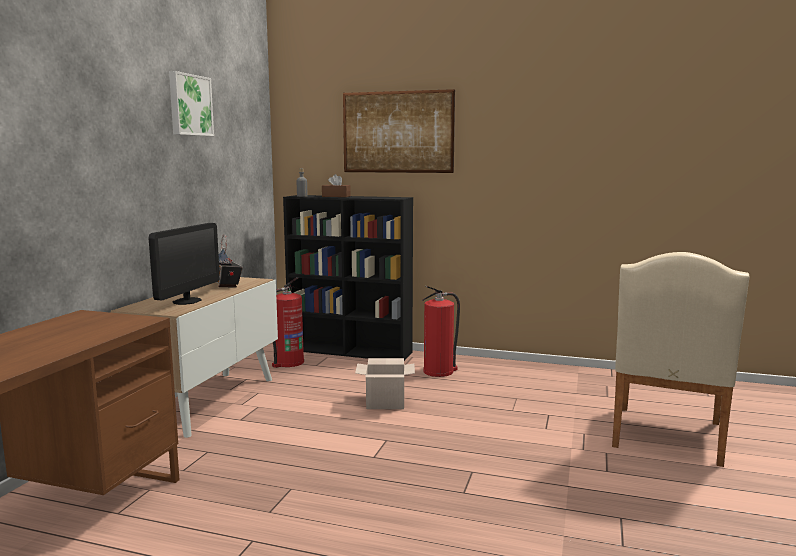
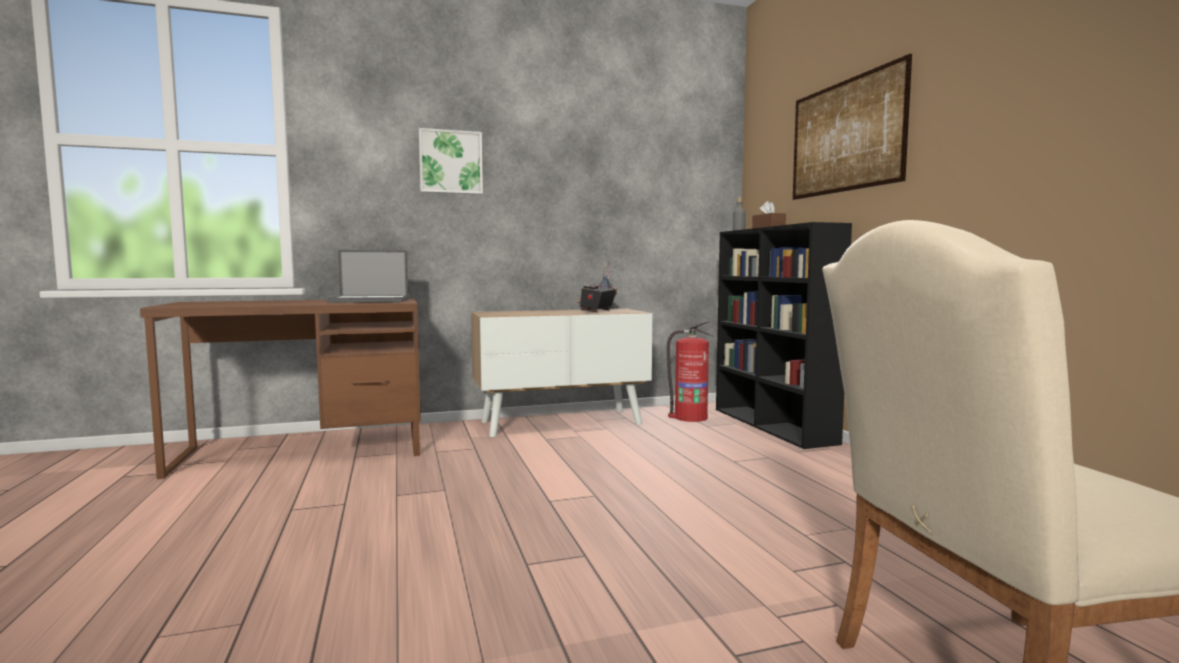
camera: 55 degrees right, 5 degrees down
monitor [149,223,220,305] -> none
picture [169,71,214,136] -> picture moved to [419,128,483,195]
cardboard box [355,358,415,409] -> none
fire extinguisher [422,286,460,377] -> none
none -> laptop [327,250,409,303]

